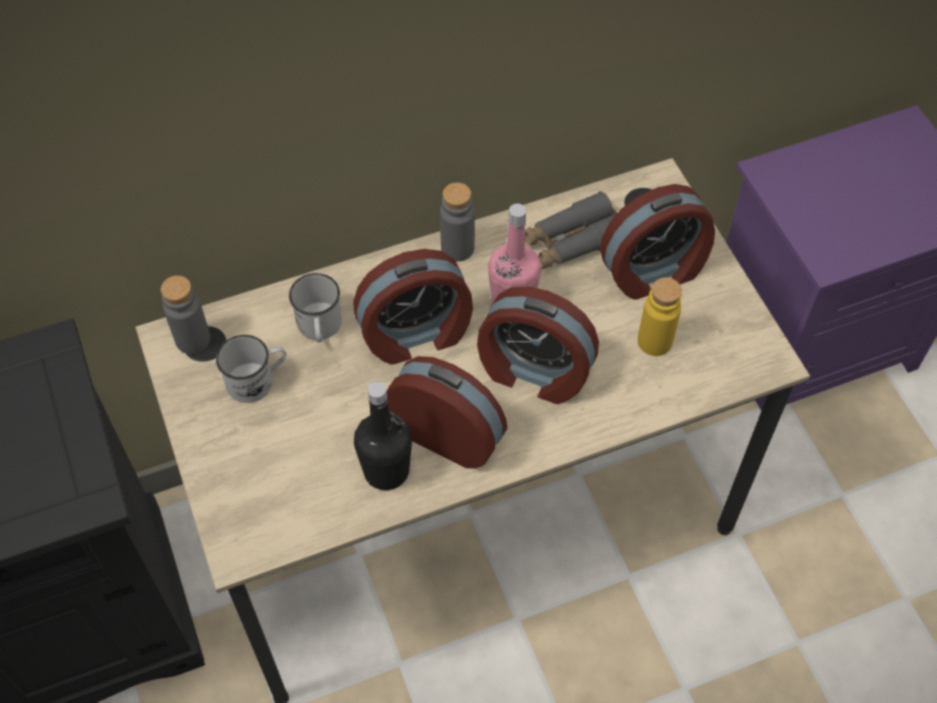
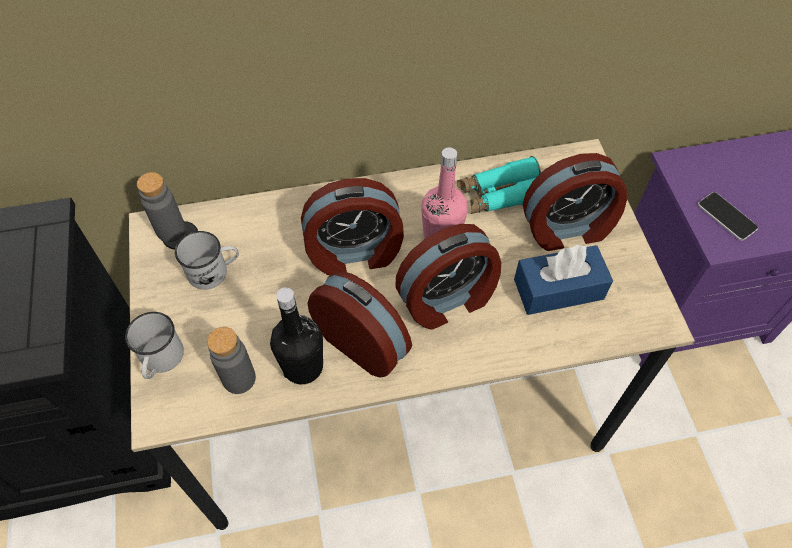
camera: 10 degrees right, 0 degrees up
white mug [289,273,342,342] -> white mug moved to [125,312,184,379]
grey bottle [440,182,475,262] -> grey bottle moved to [207,327,256,394]
alarm clock [477,286,599,404] -> alarm clock turned 60 degrees counterclockwise [395,224,501,329]
grey binoculars [525,191,617,270] -> turquoise binoculars [457,156,542,214]
yellow bottle [638,277,682,356] -> blue tissue box [514,244,613,315]
none -> phone [698,192,758,241]

